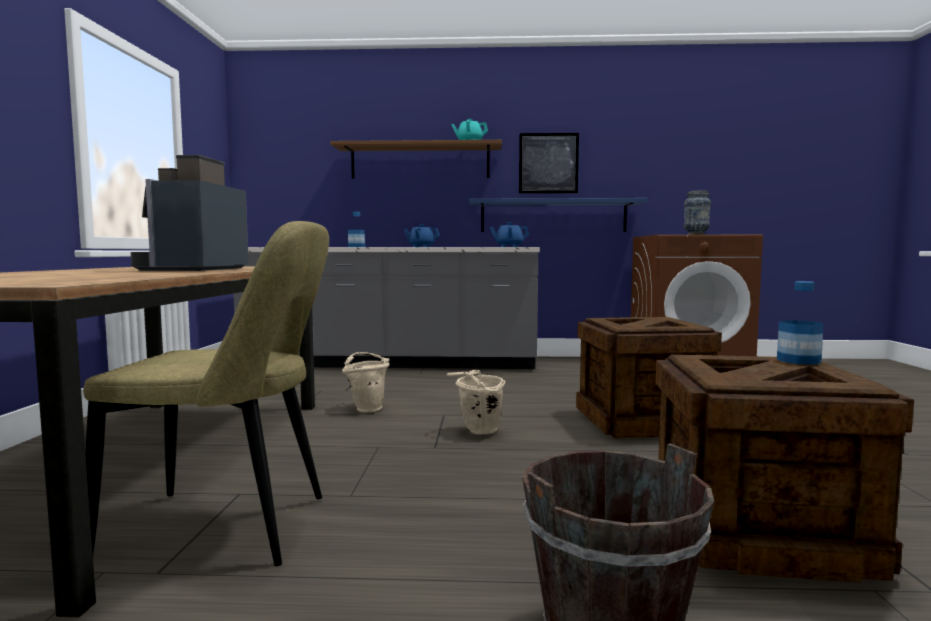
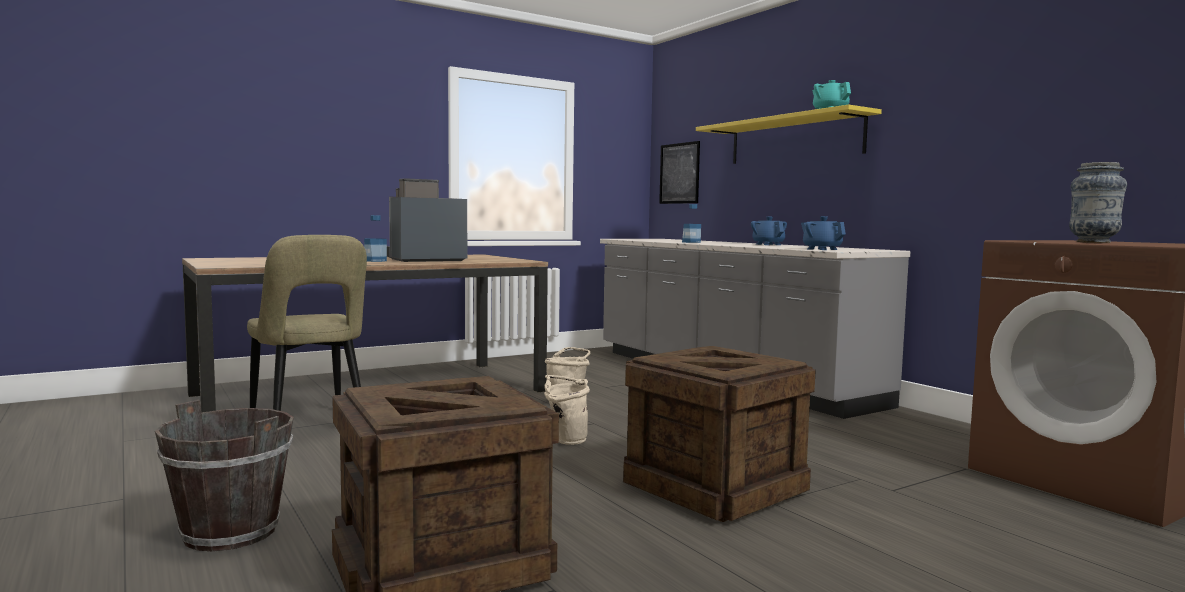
camera: 55 degrees right, 0 degrees up
brown shelf [330,140,502,179] -> yellow shelf [696,105,882,164]
blue shelf [469,198,647,232] -> none
picture [519,133,579,193] -> picture moved to [659,141,700,204]
bottle [777,281,823,365] -> bottle moved to [364,215,387,262]

